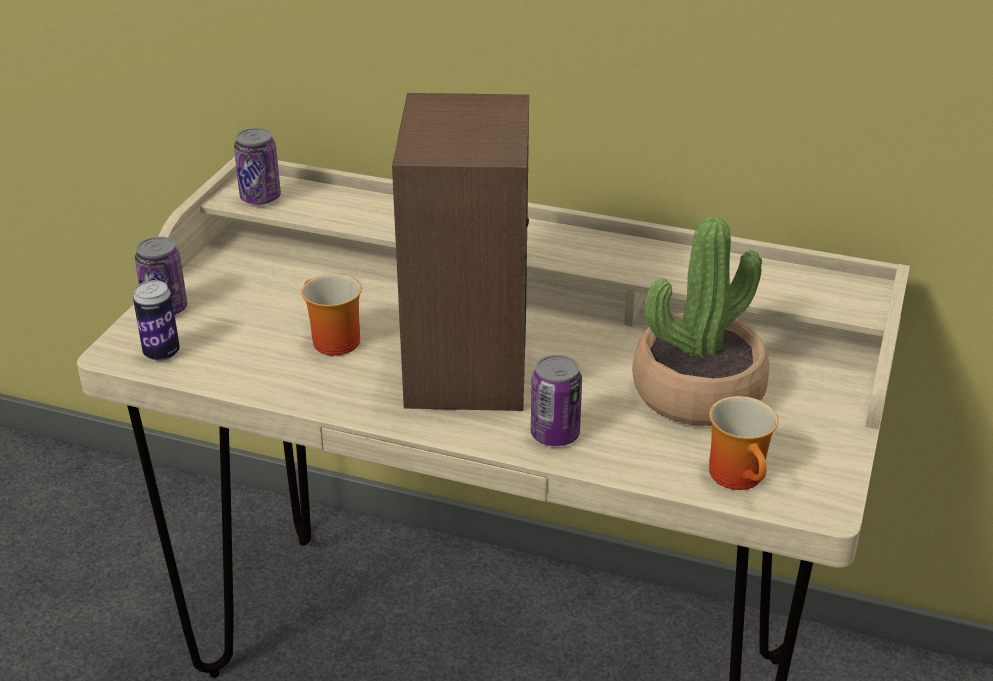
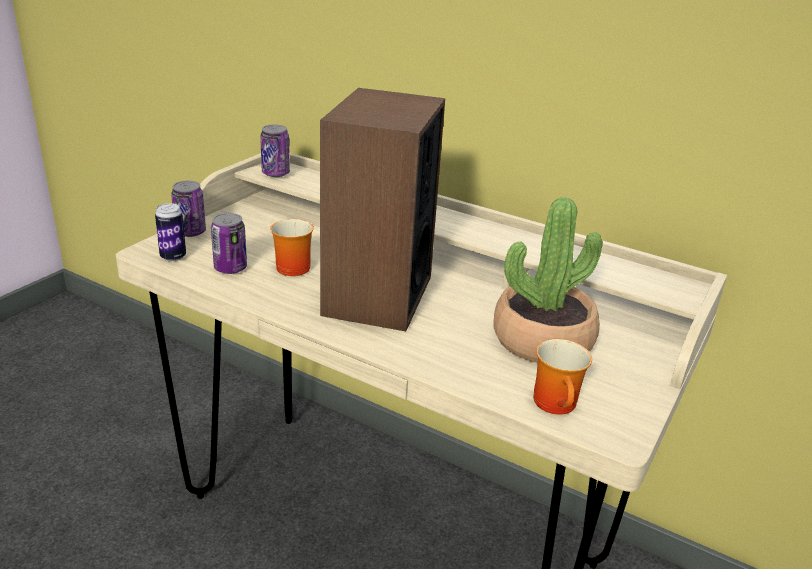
camera: 10 degrees right, 5 degrees down
can [531,355,582,446] -> can moved to [211,213,247,274]

